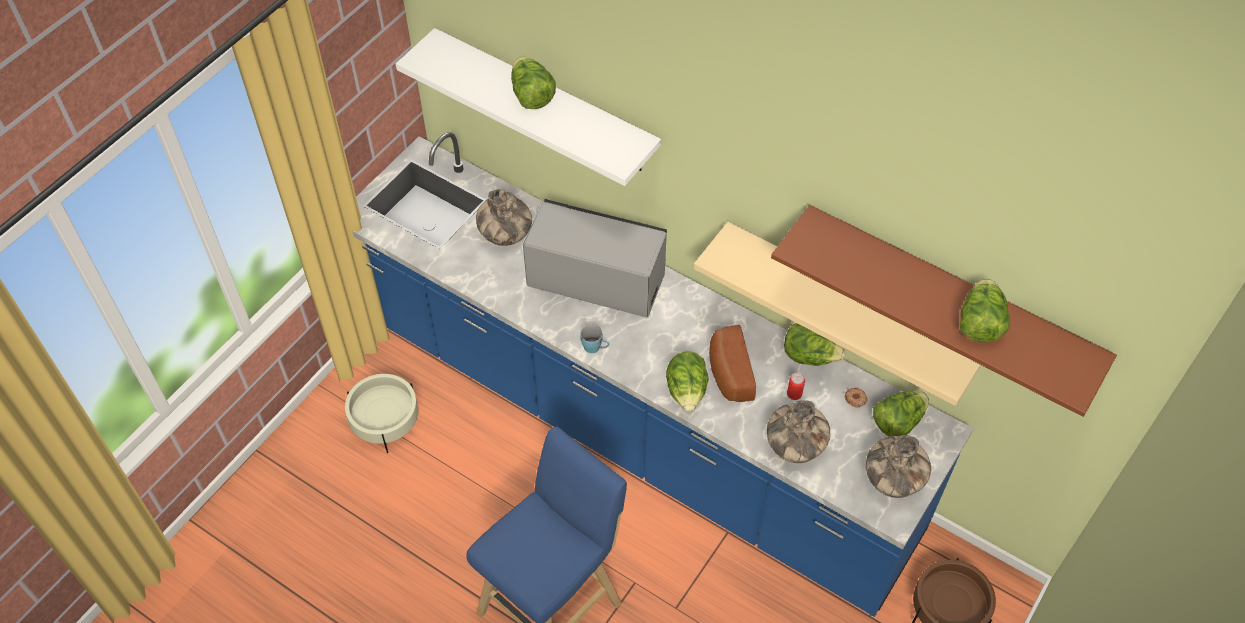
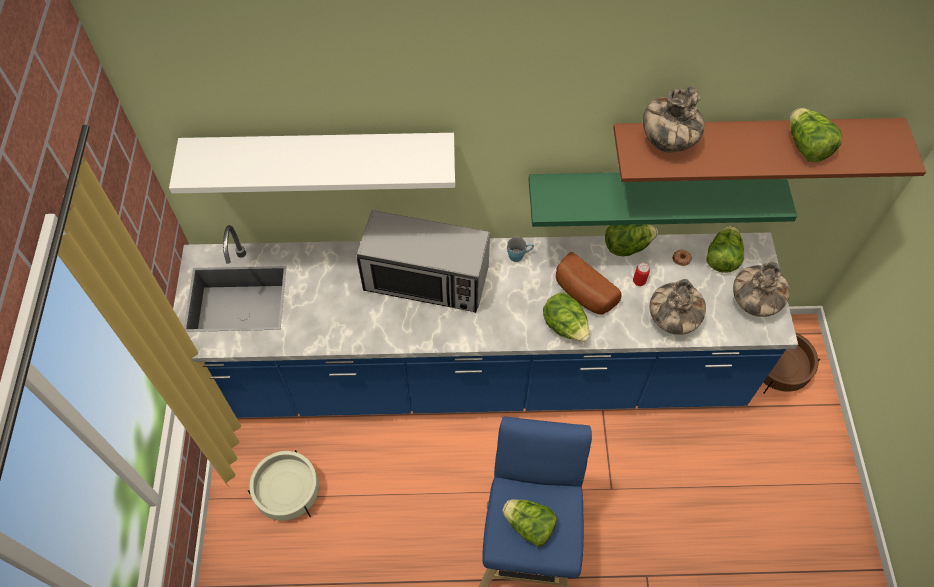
camera: 35 degrees left, 5 degrees up
vase [476,189,532,246] -> vase moved to [643,86,705,153]
lettuce [511,57,556,109] -> lettuce moved to [502,499,557,547]
microwave [523,199,667,317] -> microwave turned 150 degrees counterclockwise [357,210,490,313]
blue mug [580,324,610,353] -> blue mug moved to [507,237,534,262]
beige shelf [694,222,981,406] -> green shelf [528,172,797,227]

